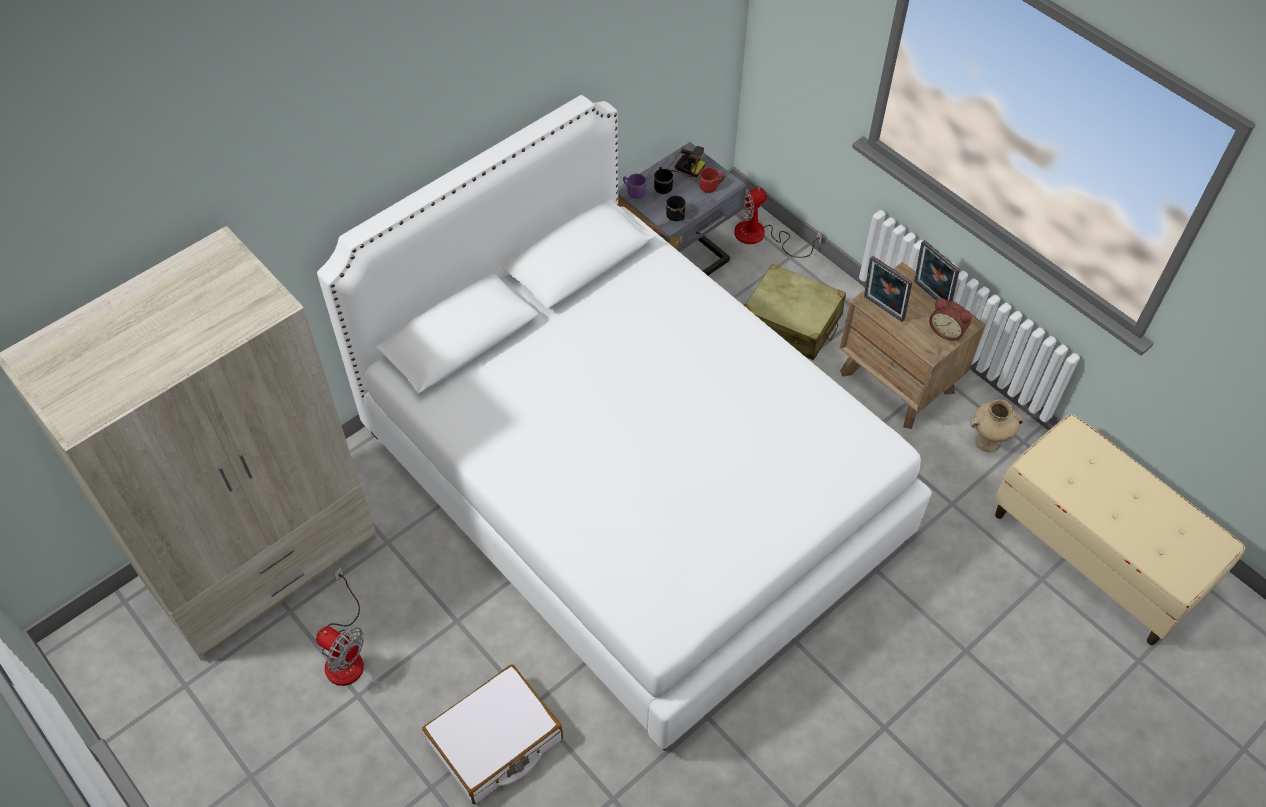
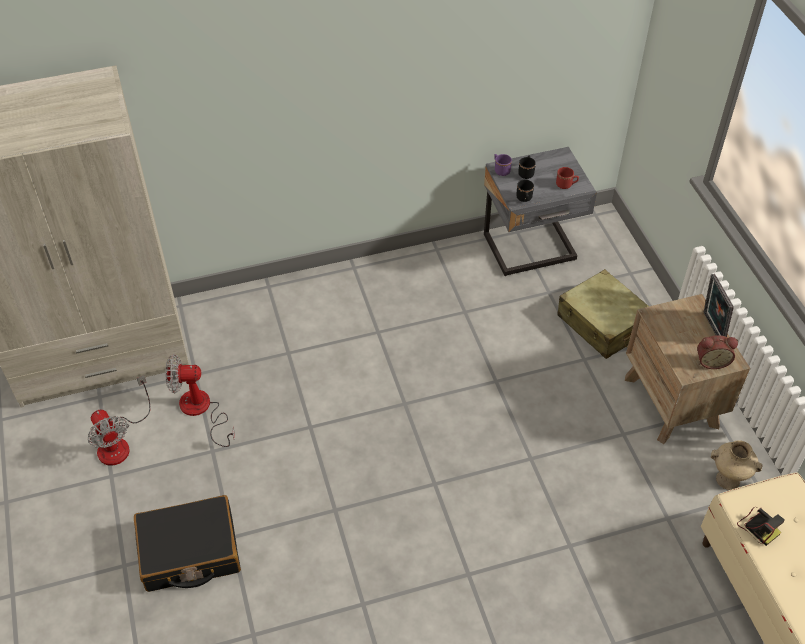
camera: 25 degrees right, 5 degrees down
white bed [317,95,932,751] -> none
white suitcase [422,664,563,804] -> black suitcase [134,495,241,592]
camera [668,146,705,177] -> camera moved to [737,507,785,546]
fan [734,188,822,258] -> fan moved to [165,354,235,447]
picture frame [864,256,912,322] -> none
alarm clock [929,298,972,341] -> alarm clock turned 60 degrees counterclockwise [697,335,738,369]

